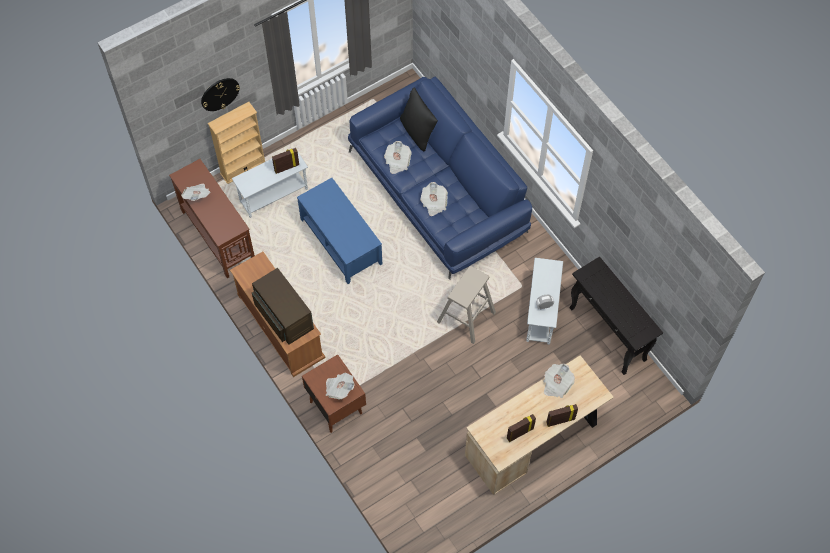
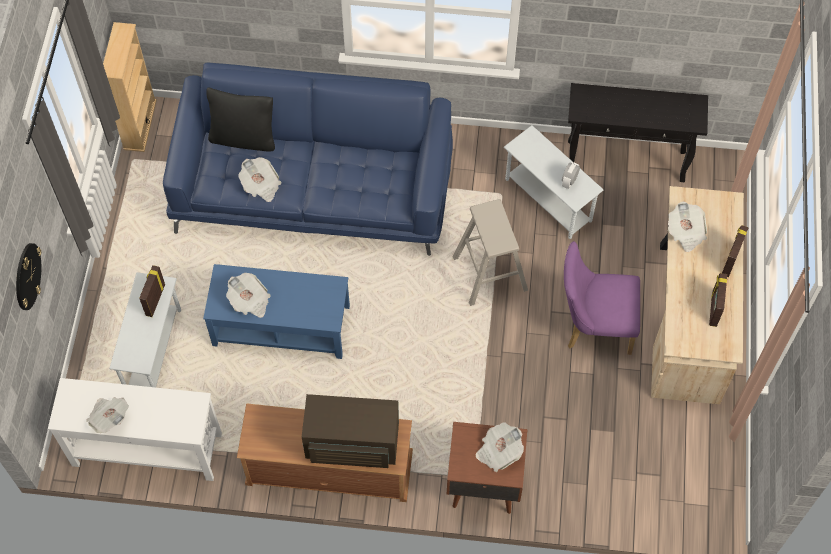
camera: 50 degrees left, 0 degrees up
brown console table [169,159,255,278] -> white console table [48,378,222,481]
beige bookcase [208,102,266,184] -> beige bookcase moved to [103,22,157,152]
newspaper [420,182,448,216] -> newspaper moved to [226,273,271,318]
none -> purple chair [564,241,640,355]

